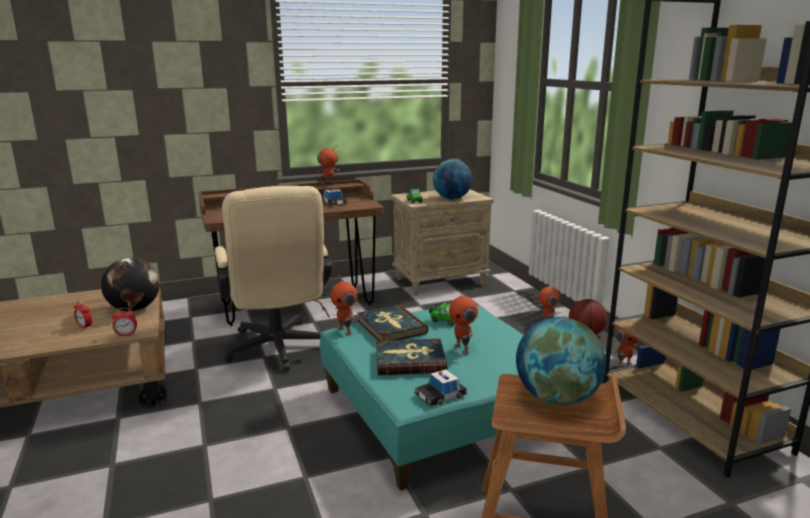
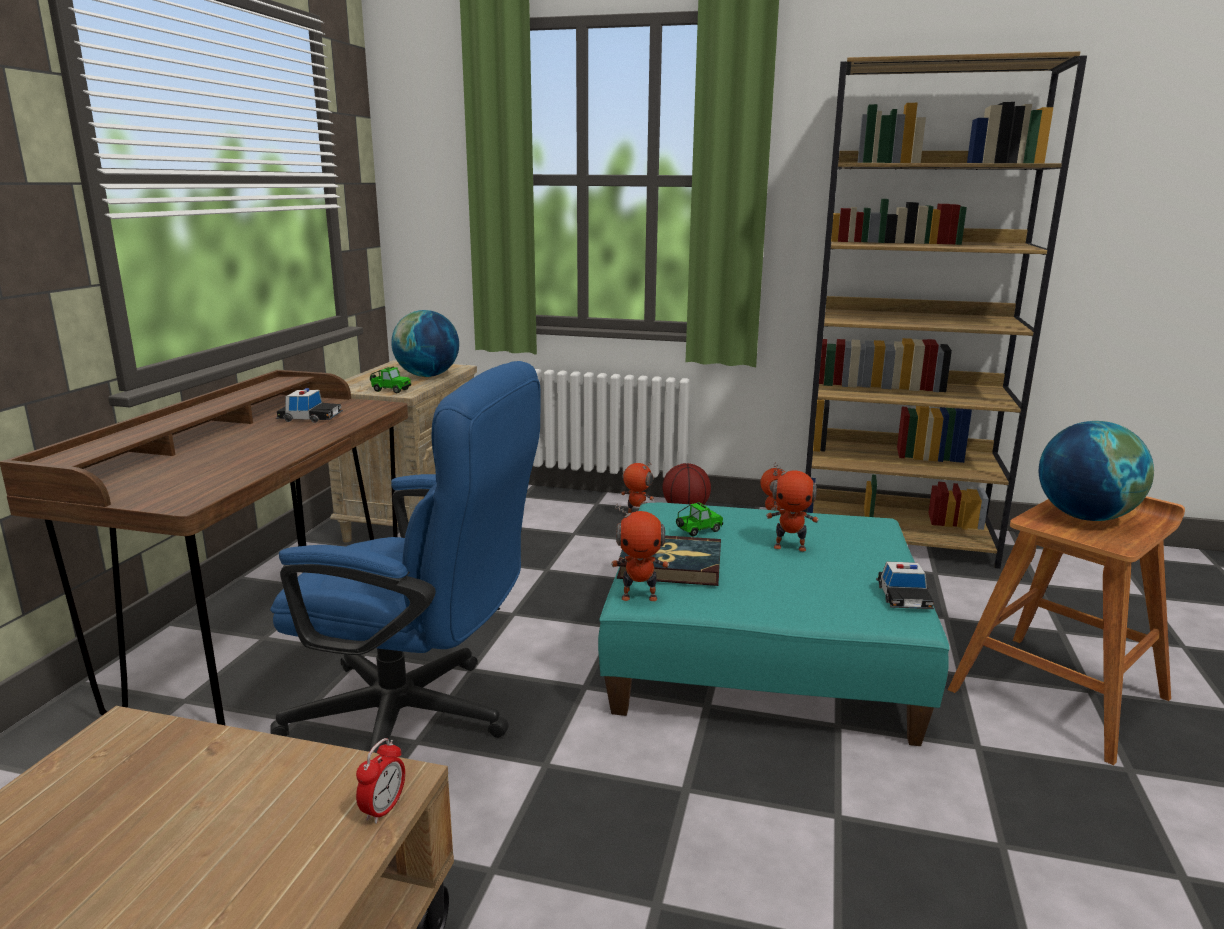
camera: 55 degrees left, 0 degrees up
alarm clock [73,300,92,330] -> none
globe [101,258,160,312] -> none
beige office chair [215,186,332,371] -> blue office chair [270,361,540,753]
toy robot [316,146,340,187] -> none
book [376,339,448,375] -> none

